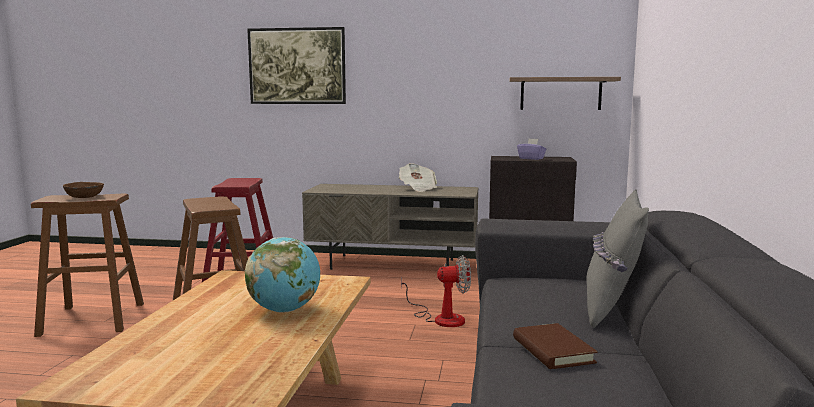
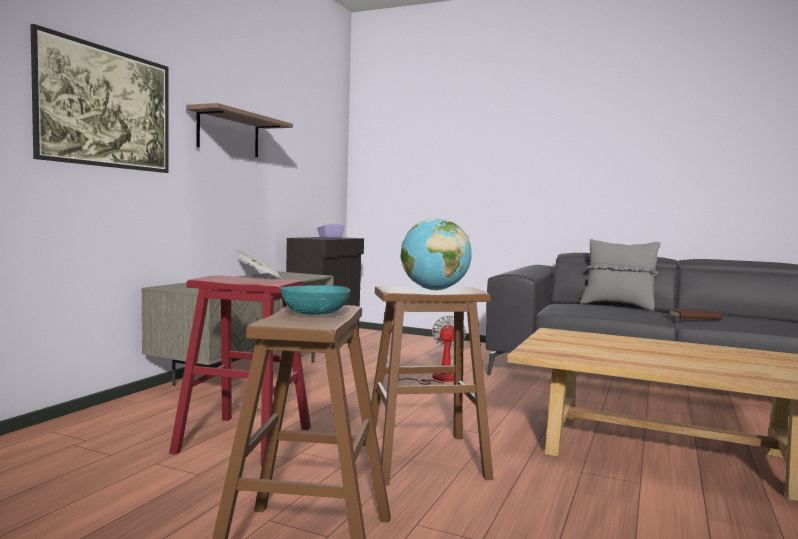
camera: 75 degrees left, 5 degrees down
brown bowl [63,182,104,198] -> turquoise bowl [280,285,350,315]
globe [245,237,320,313] -> globe moved to [400,218,472,290]
shelf [509,77,621,110] -> shelf moved to [186,103,293,157]

